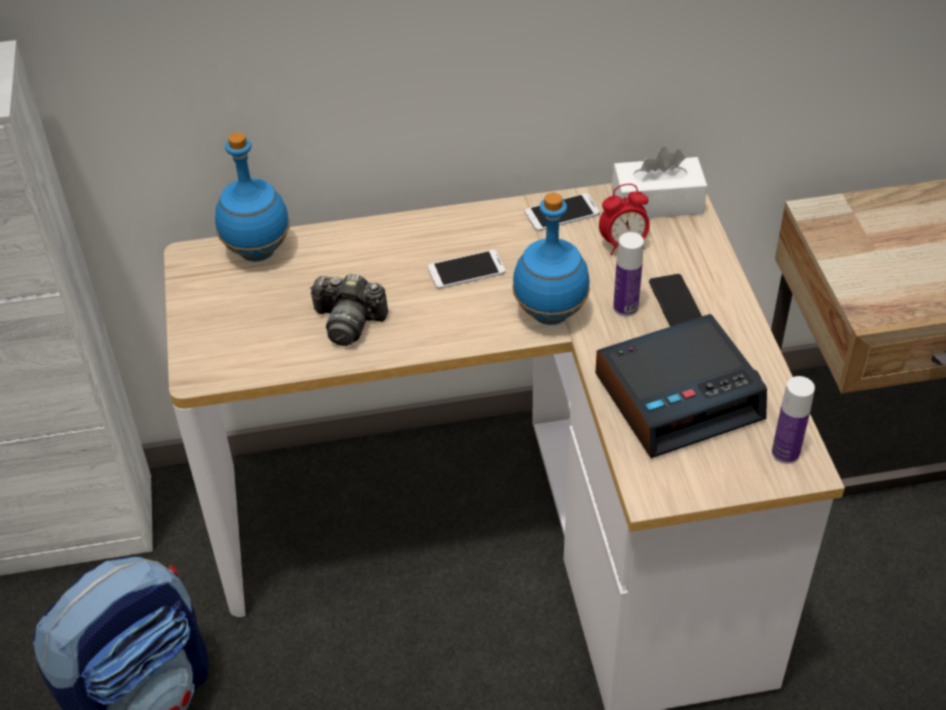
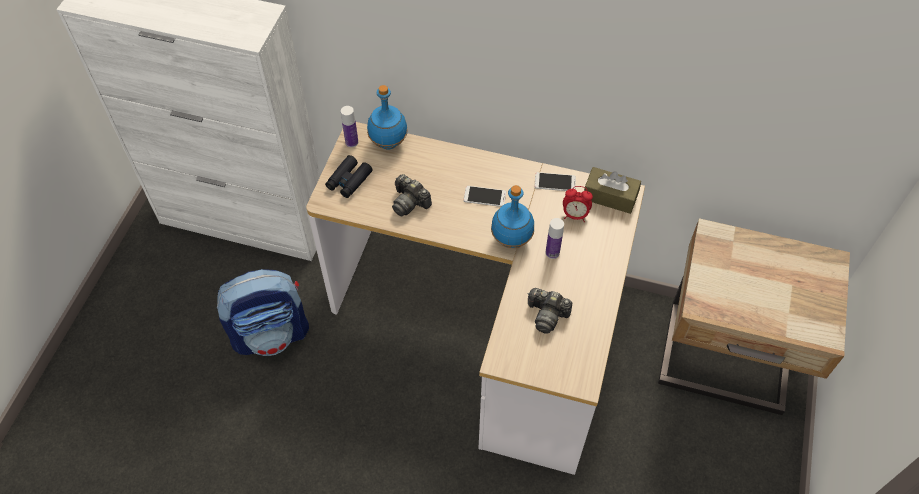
camera: 25 degrees right, 10 degrees up
alarm clock [596,314,767,458] -> camera [527,288,572,334]
white tissue box [612,147,707,218] -> brown tissue box [584,167,641,214]
phone [649,274,702,327] -> none
bottle [772,376,815,464] -> bottle moved to [341,106,358,147]
none -> black binoculars [325,155,373,198]

